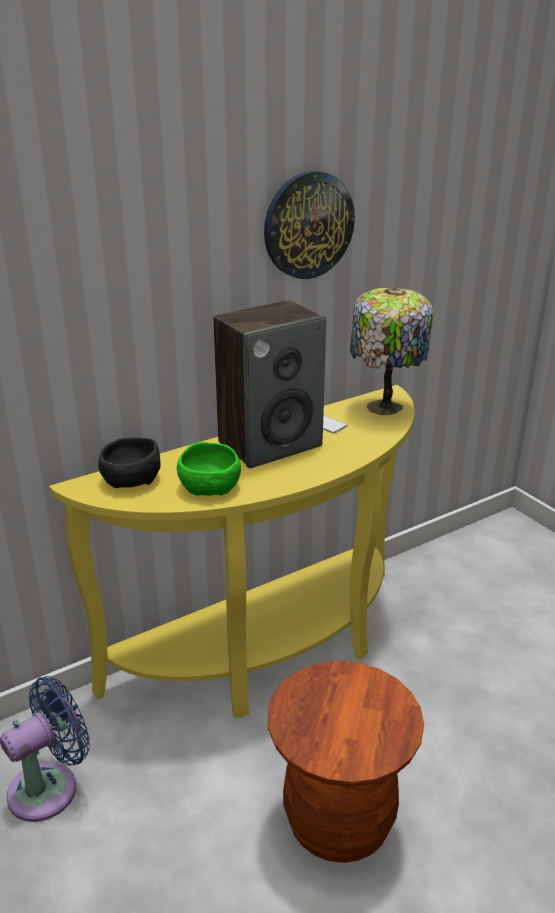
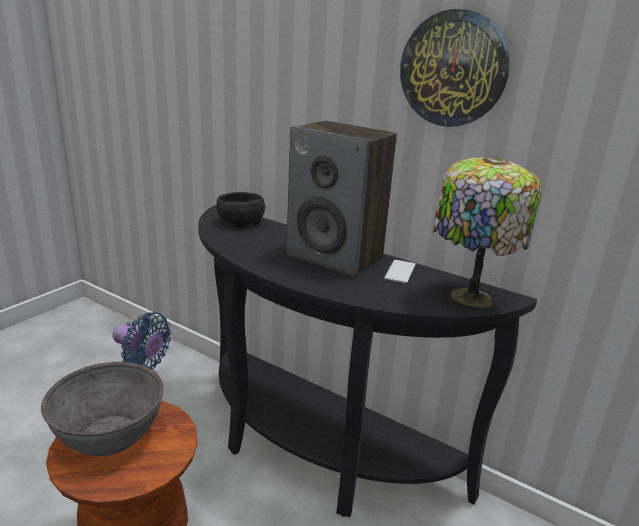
camera: 65 degrees right, 5 degrees down
yellow console table [49,385,415,718] -> black console table [198,205,538,517]
green bowl [177,442,241,496] -> none
none -> grey bowl [41,362,164,456]

